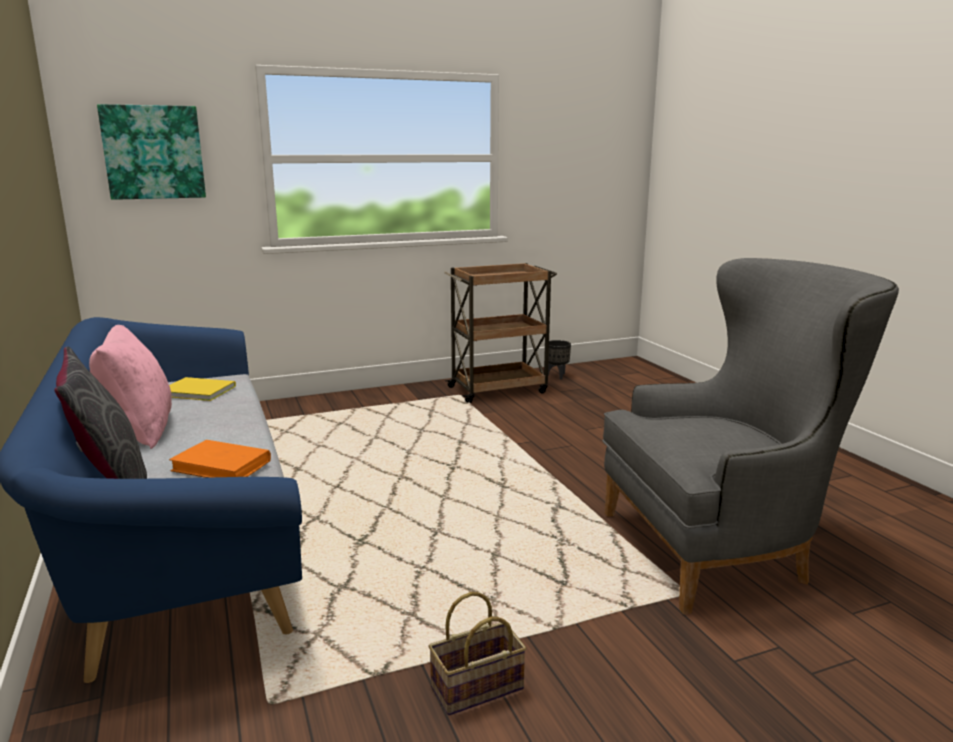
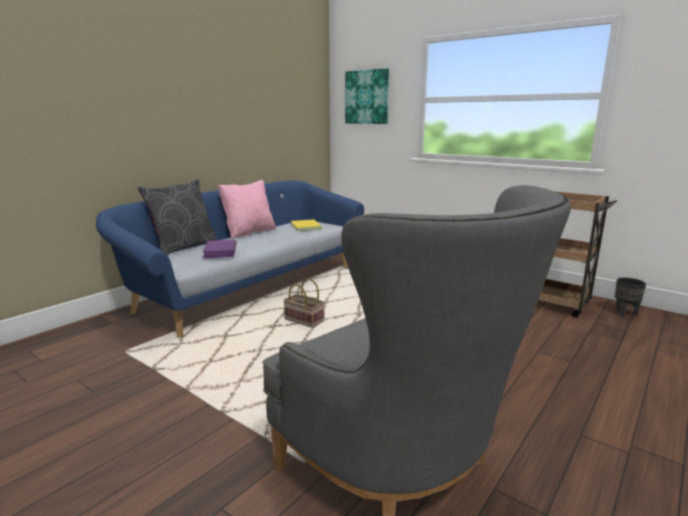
camera: 60 degrees right, 0 degrees up
orange book [169,440,271,478] -> purple book [203,240,236,258]
basket [429,592,526,716] -> basket moved to [283,279,325,328]

